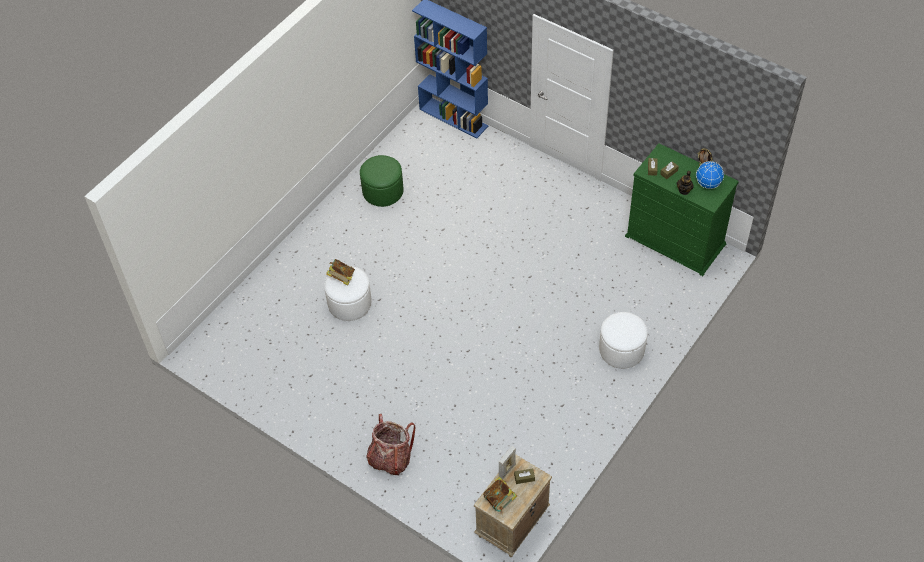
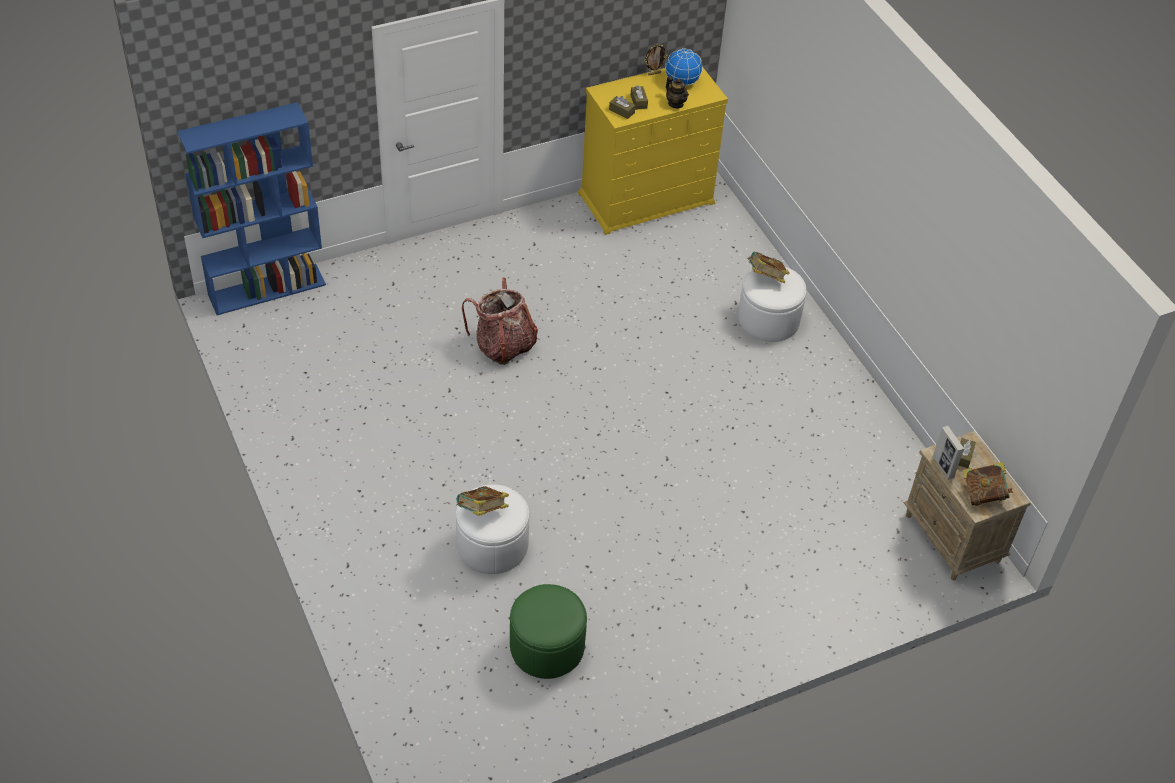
camera: 65 degrees left, 5 degrees down
green ottoman [360,155,404,207] -> green ottoman moved to [510,584,587,679]
backpack [366,414,416,475] -> backpack moved to [462,277,538,365]
green dresser [625,143,739,276] -> yellow dresser [578,68,728,235]
none -> book [747,252,790,283]

